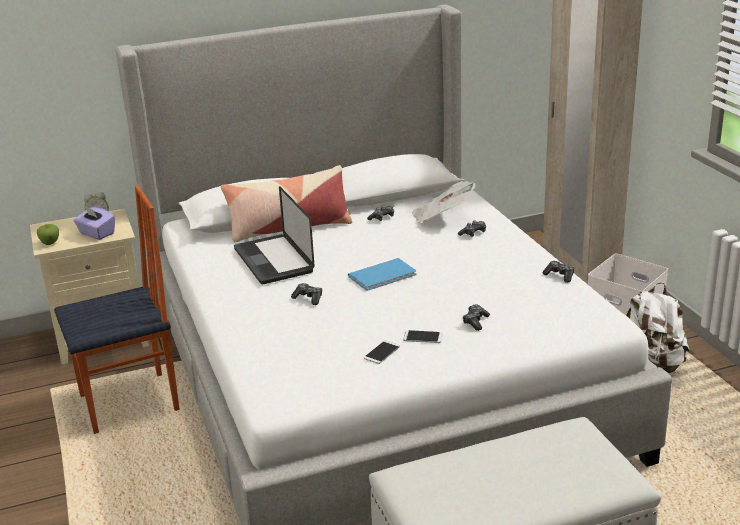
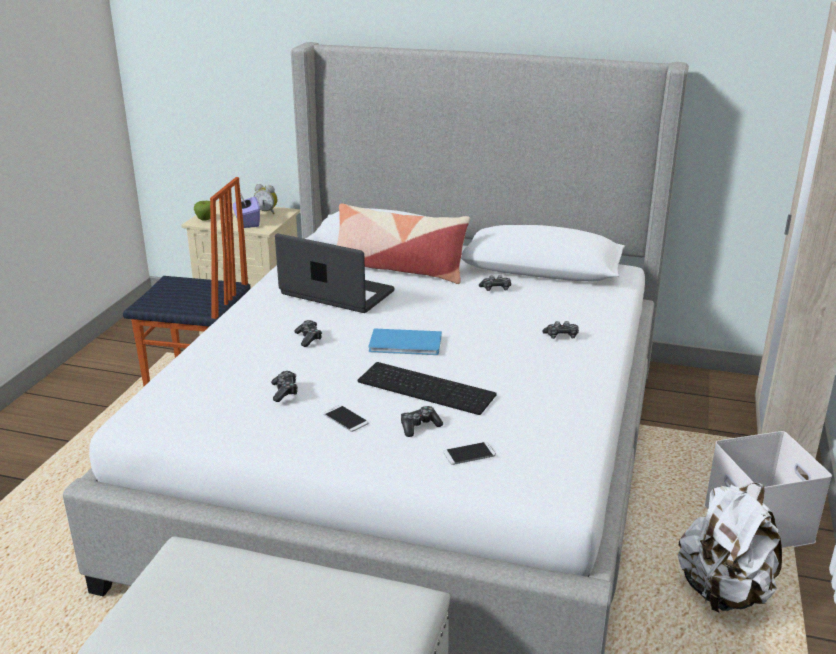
camera: 35 degrees right, 0 degrees up
laptop [234,186,315,284] -> laptop turned 105 degrees clockwise [275,233,394,313]
phone [364,341,400,364] -> phone moved to [443,442,496,465]
newspaper [412,181,476,223] -> none
game controller [542,261,574,283] -> game controller moved to [271,371,298,402]
none -> keyboard [358,362,497,415]

